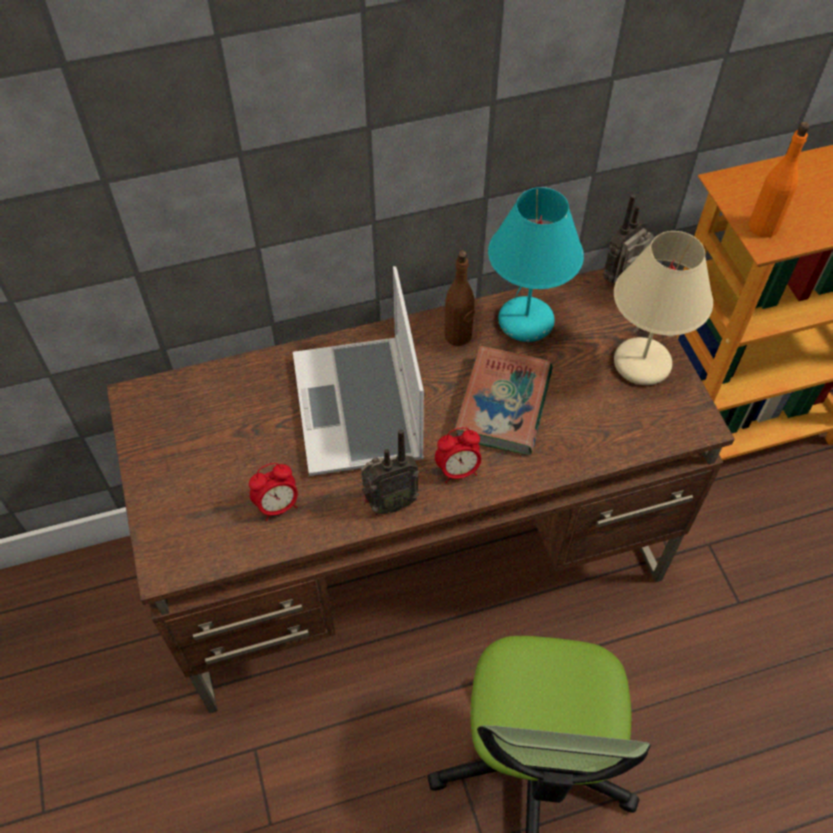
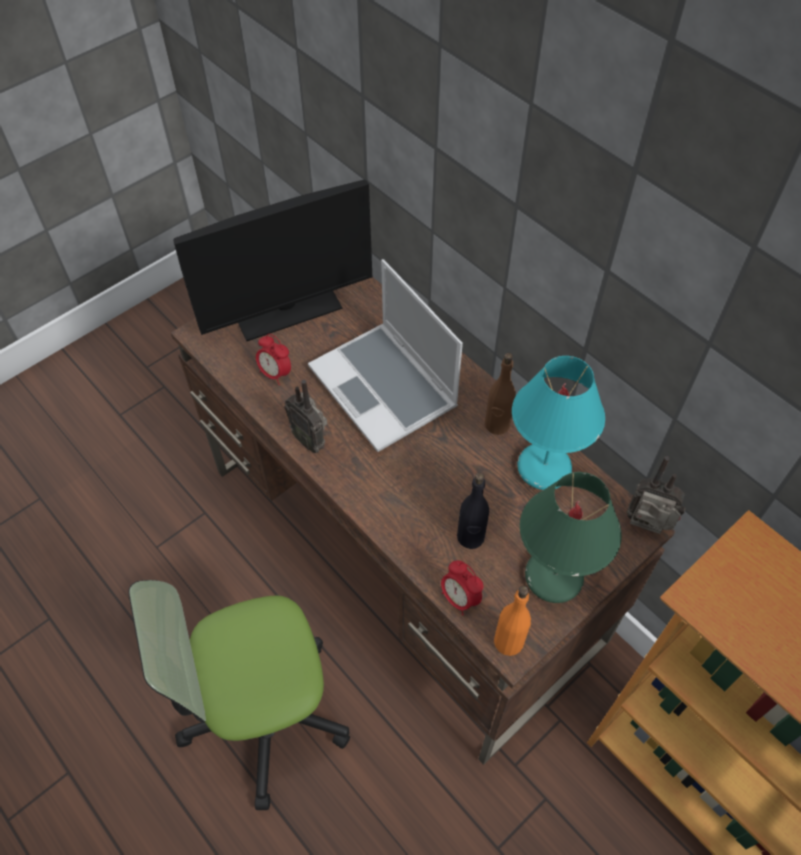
camera: 65 degrees right, 0 degrees up
laptop [293,266,424,476] -> laptop turned 90 degrees counterclockwise [308,259,463,452]
alarm clock [435,427,481,483] -> alarm clock moved to [441,560,483,615]
book [454,346,553,455] -> none
beige table lamp [614,231,713,385] -> green table lamp [520,472,622,603]
orange bottle [749,122,810,238] -> orange bottle moved to [494,586,531,656]
none -> monitor [173,180,372,341]
none -> black bottle [457,472,489,549]

